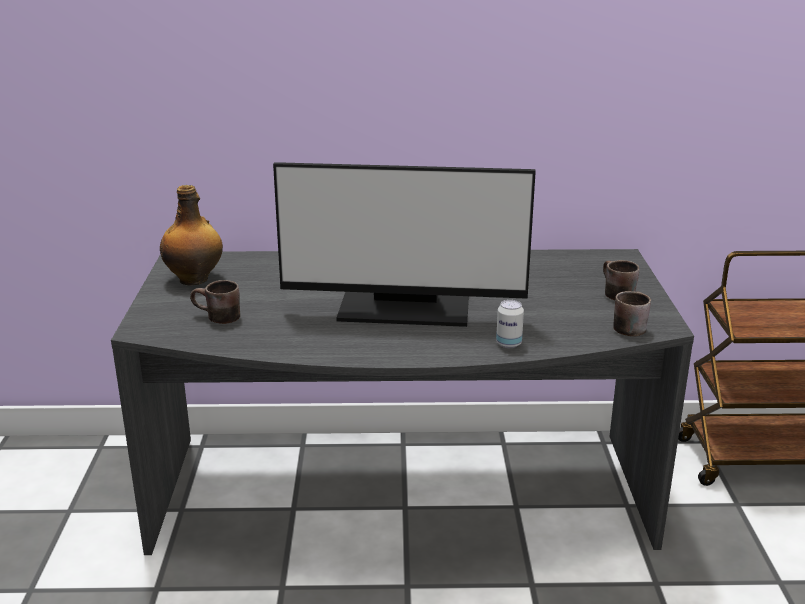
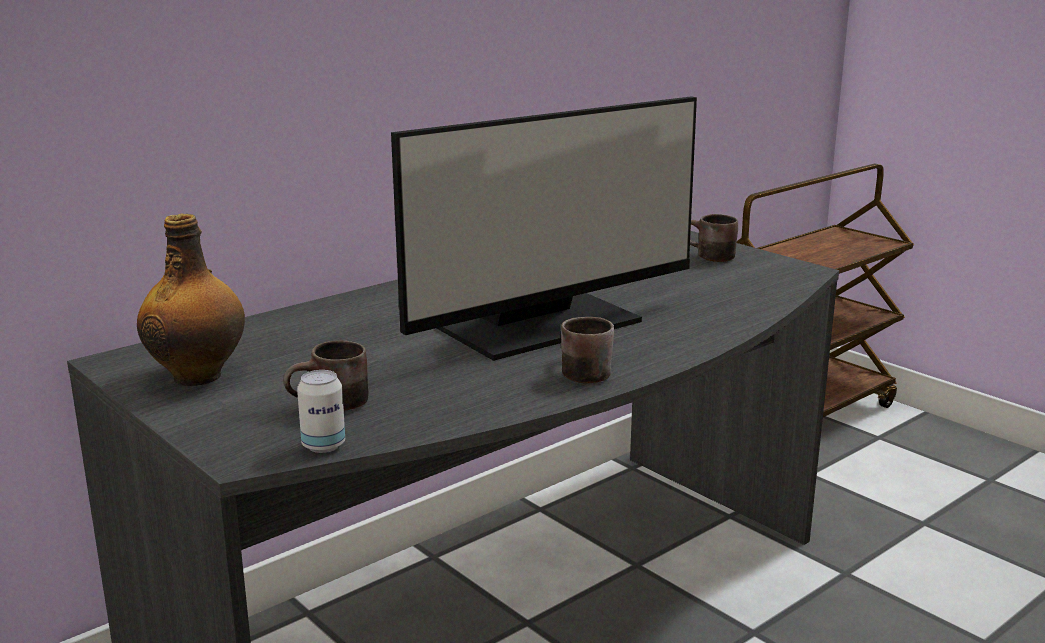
camera: 40 degrees left, 5 degrees down
can [496,300,524,348] -> can moved to [297,370,345,453]
brown mug [613,291,651,336] -> brown mug moved to [561,317,614,383]

